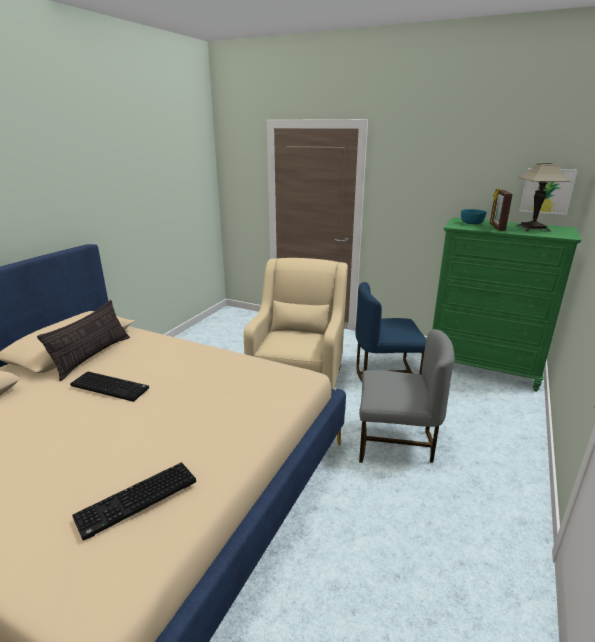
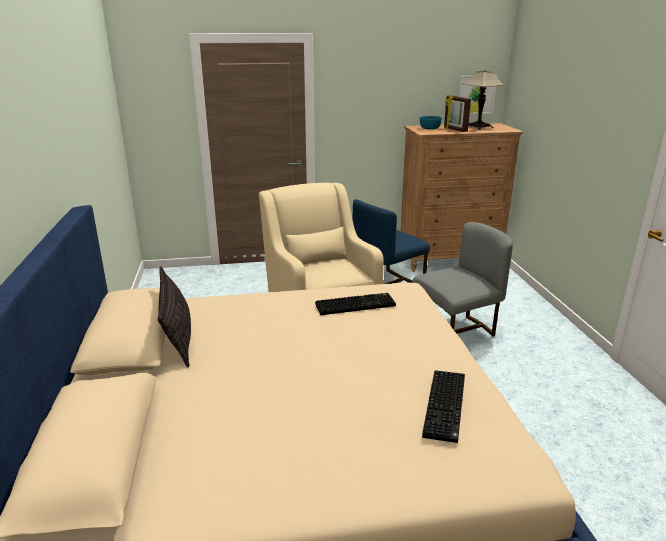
camera: 35 degrees left, 0 degrees up
keyboard [70,371,149,402] -> keyboard moved to [315,293,396,315]
green dresser [432,218,582,391] -> brown dresser [401,123,523,272]

